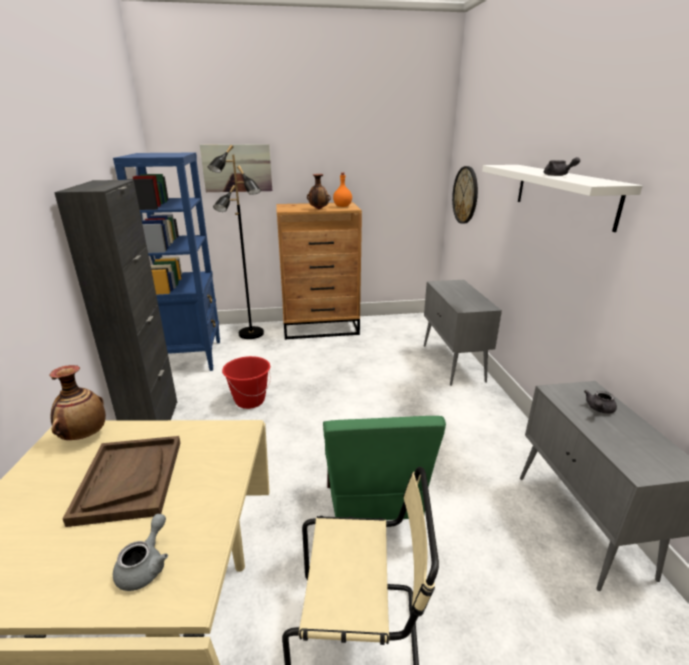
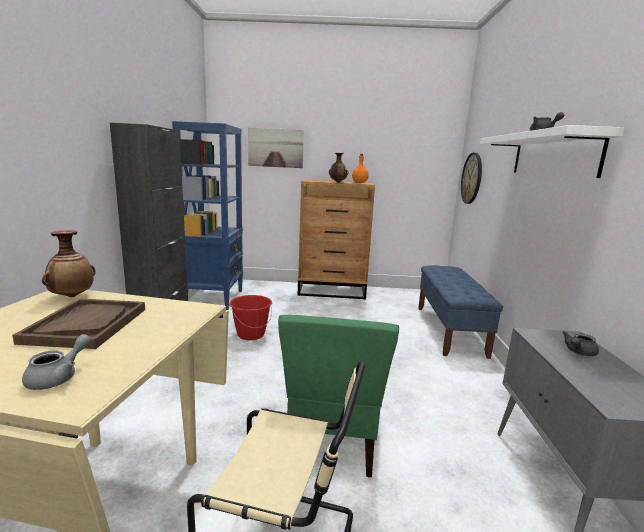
camera: 10 degrees right, 10 degrees down
black floor lamp [207,145,264,339] -> none
grey cabinet [424,280,502,386] -> blue bench [418,265,503,359]

